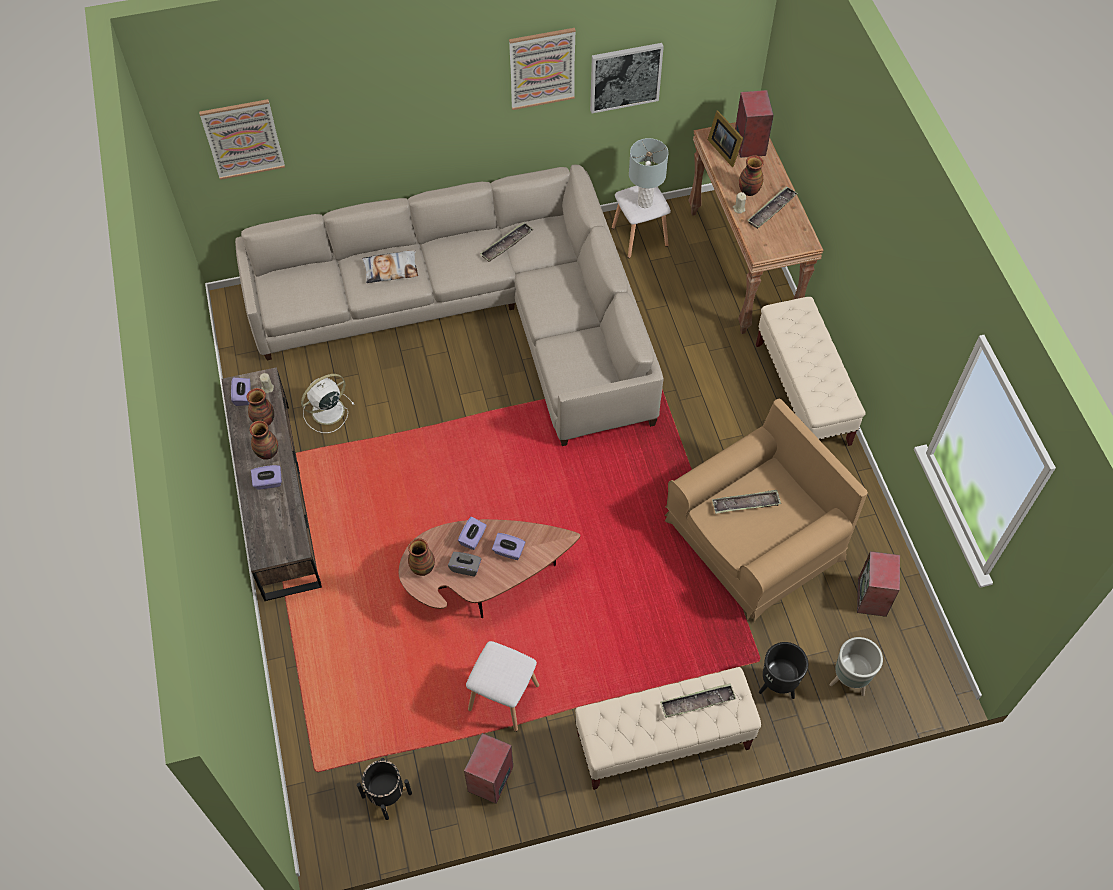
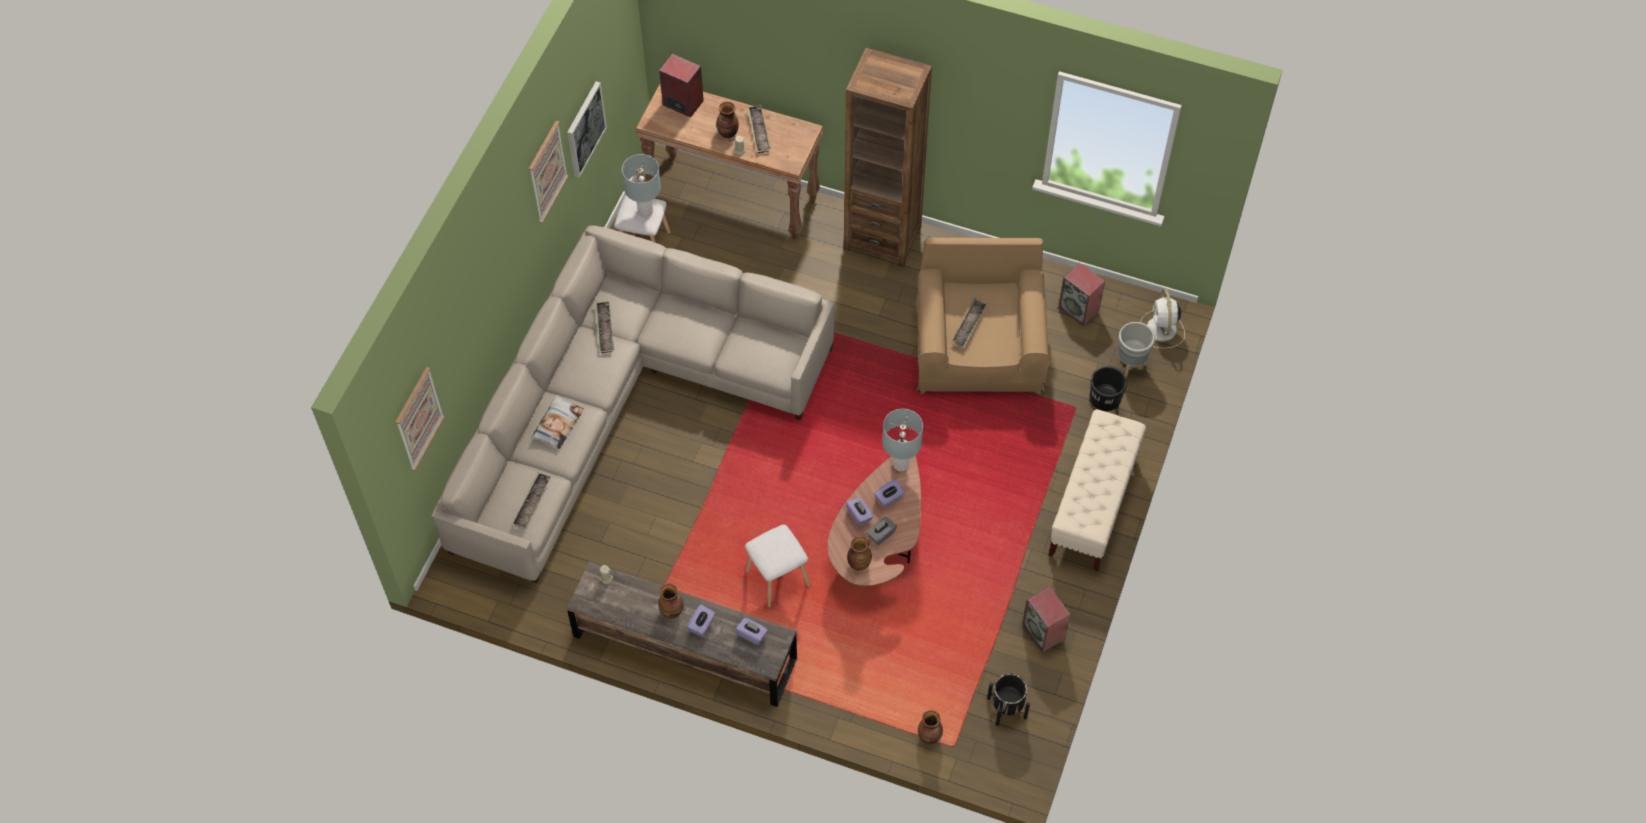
camera: 55 degrees left, 0 degrees up
purple tissue box [231,378,251,406] -> purple tissue box moved to [736,618,768,645]
vase [247,388,274,426] -> vase moved to [918,710,943,744]
white fan [301,374,354,433] -> white fan moved to [1140,289,1185,349]
white stool [466,641,539,732] -> white stool moved to [745,524,810,607]
tray [660,683,736,718] -> tray moved to [512,472,551,529]
picture frame [708,110,743,167] -> none
beige bench [756,297,866,446] -> brown bookcase [844,48,932,268]
none -> grey table lamp [882,409,923,471]

